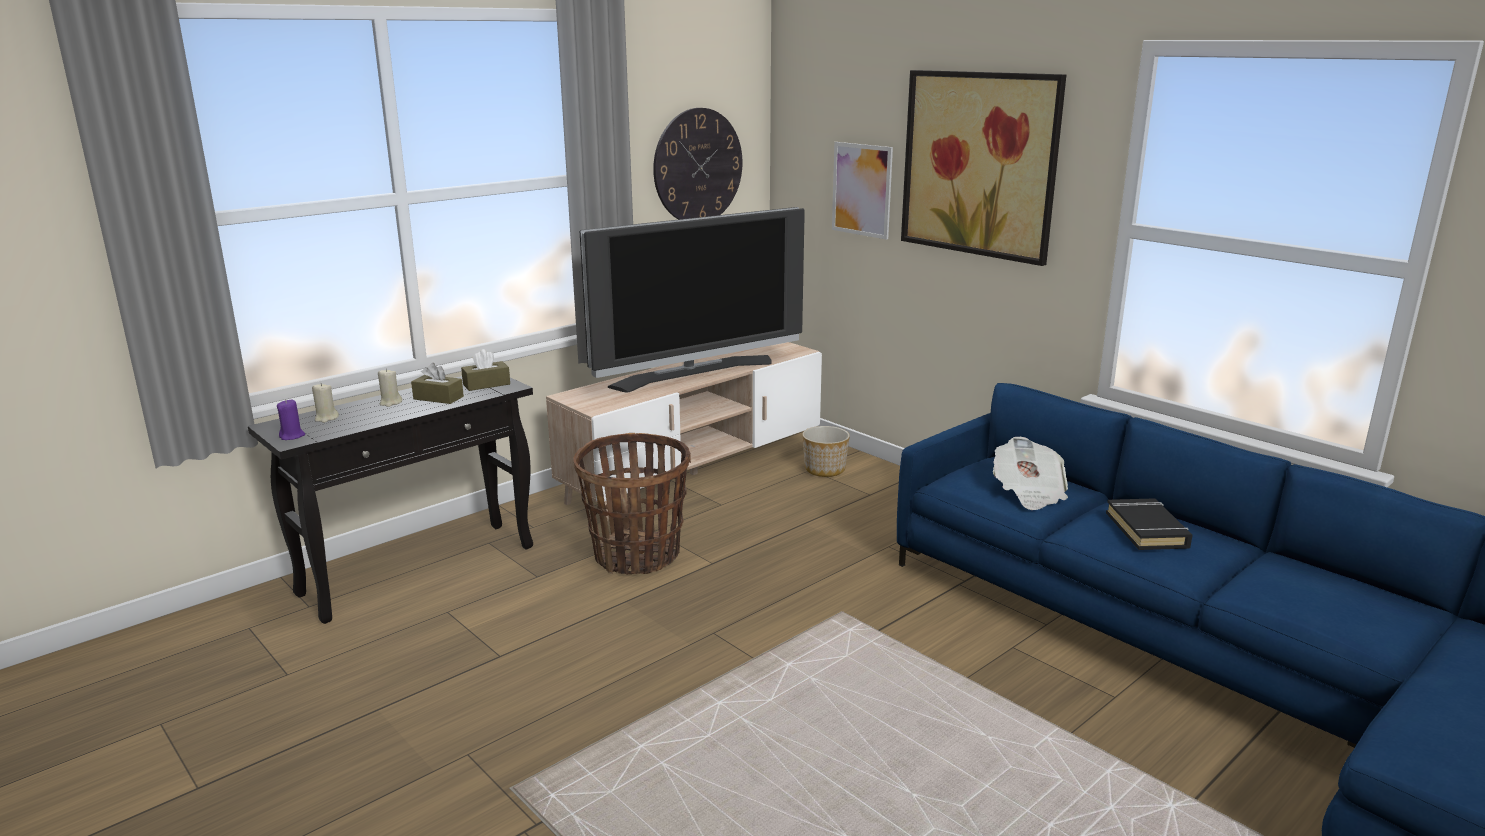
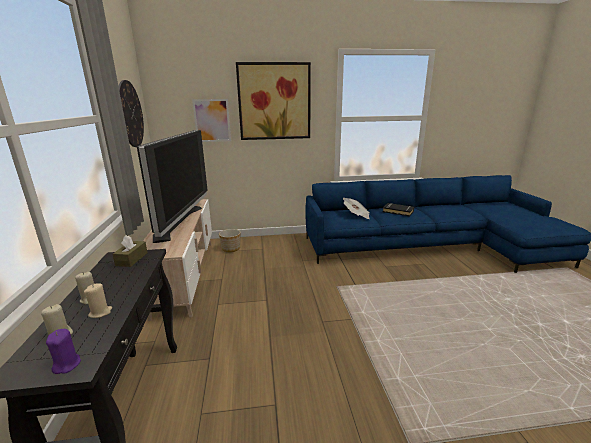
camera: 55 degrees left, 0 degrees up
brown tissue box [411,363,464,404] -> none
basket [573,433,691,574] -> none
none -> beige candle [84,283,112,318]

